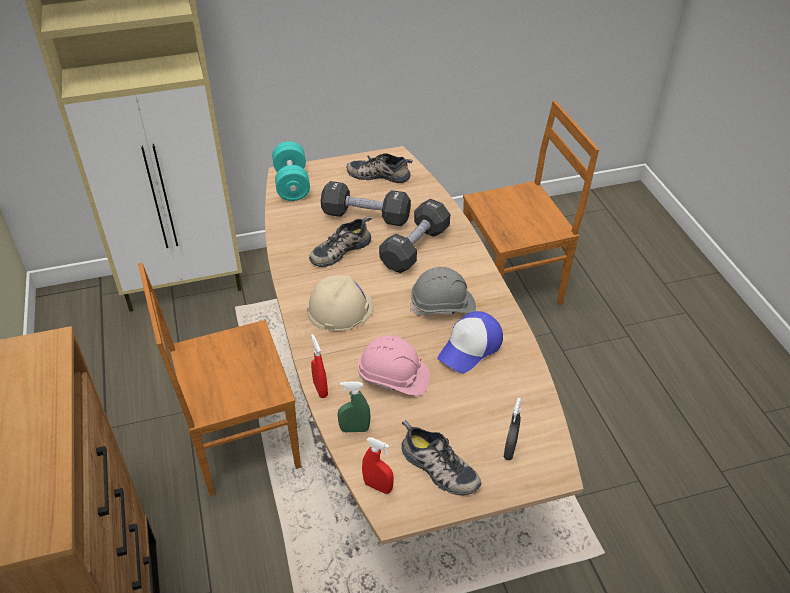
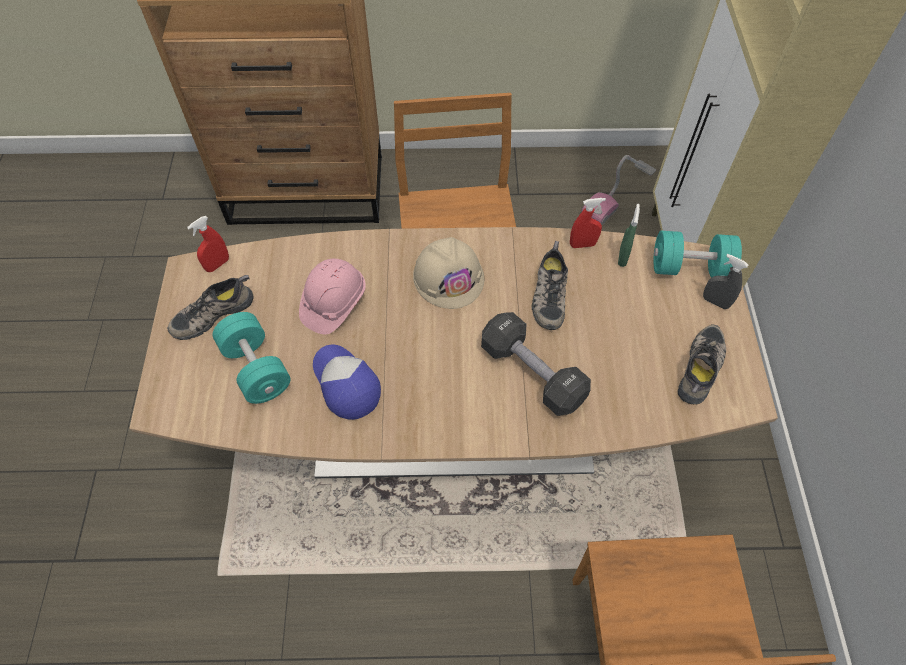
camera: 105 degrees right, 15 degrees up
shoe [309,216,372,267] -> shoe turned 150 degrees counterclockwise [532,241,568,330]
red spray bottle [311,334,328,398] -> red spray bottle moved to [570,198,606,248]
black dumbbell [321,181,411,226] -> none
green spray bottle [338,382,370,432] -> green spray bottle moved to [618,204,640,267]
grey hard hat [410,267,476,316] -> none
grey spray bottle [504,398,522,460] -> grey spray bottle moved to [703,254,748,309]
none -> turquoise dumbbell [213,312,291,404]
none -> vacuum cleaner [581,155,656,225]

